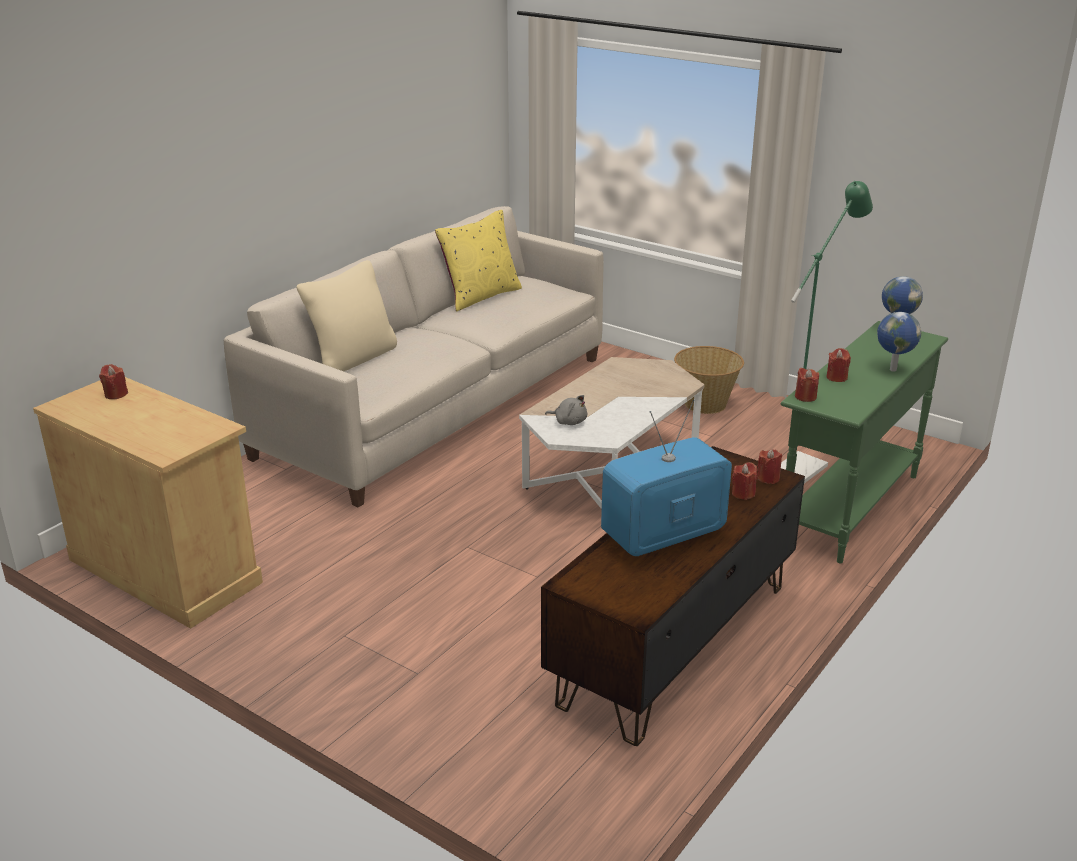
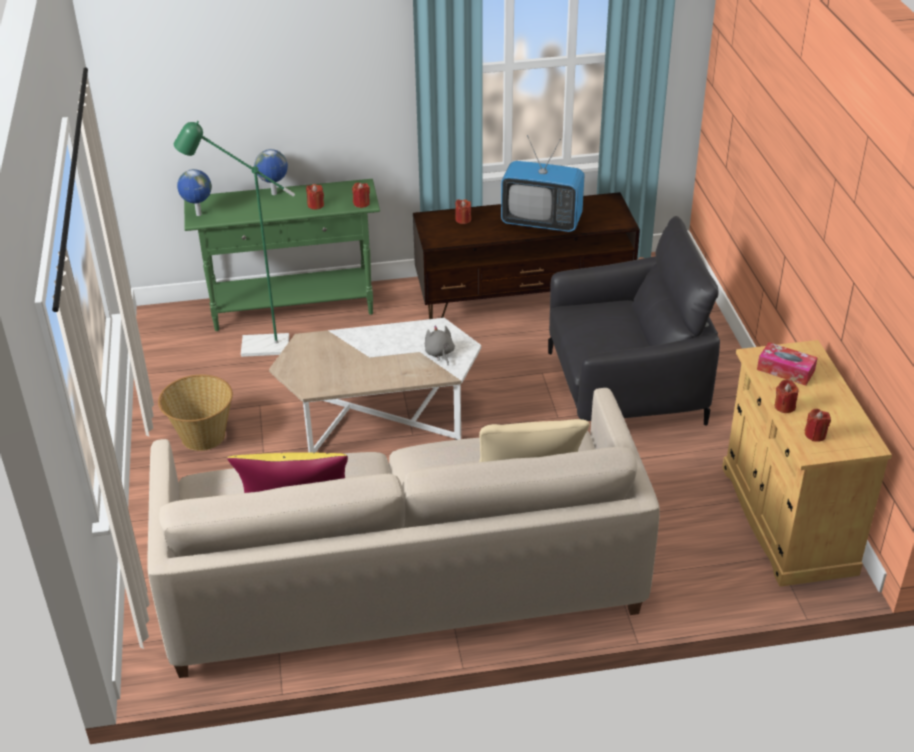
camera: 135 degrees left, 10 degrees up
red candle [757,449,782,484] -> red candle moved to [775,379,798,413]
none -> black armchair [548,216,720,426]
none -> tissue box [757,342,818,386]

